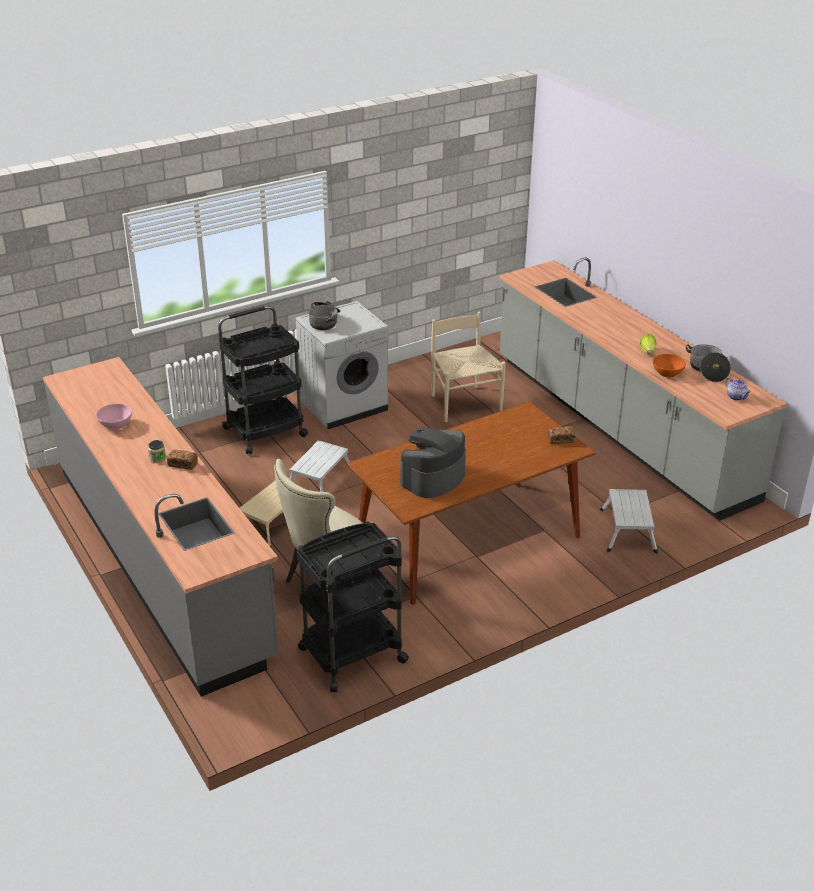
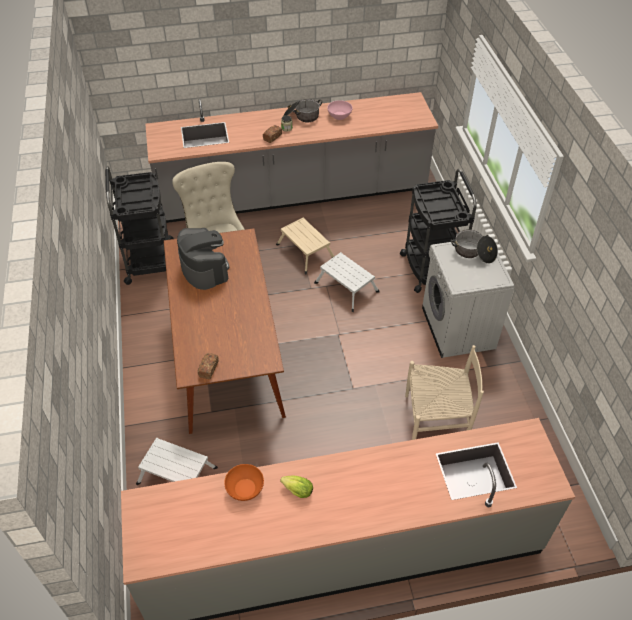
camera: 110 degrees right, 15 degrees up
cooking pot [686,344,731,382] -> cooking pot moved to [283,99,322,122]
teapot [725,377,751,400] -> none

